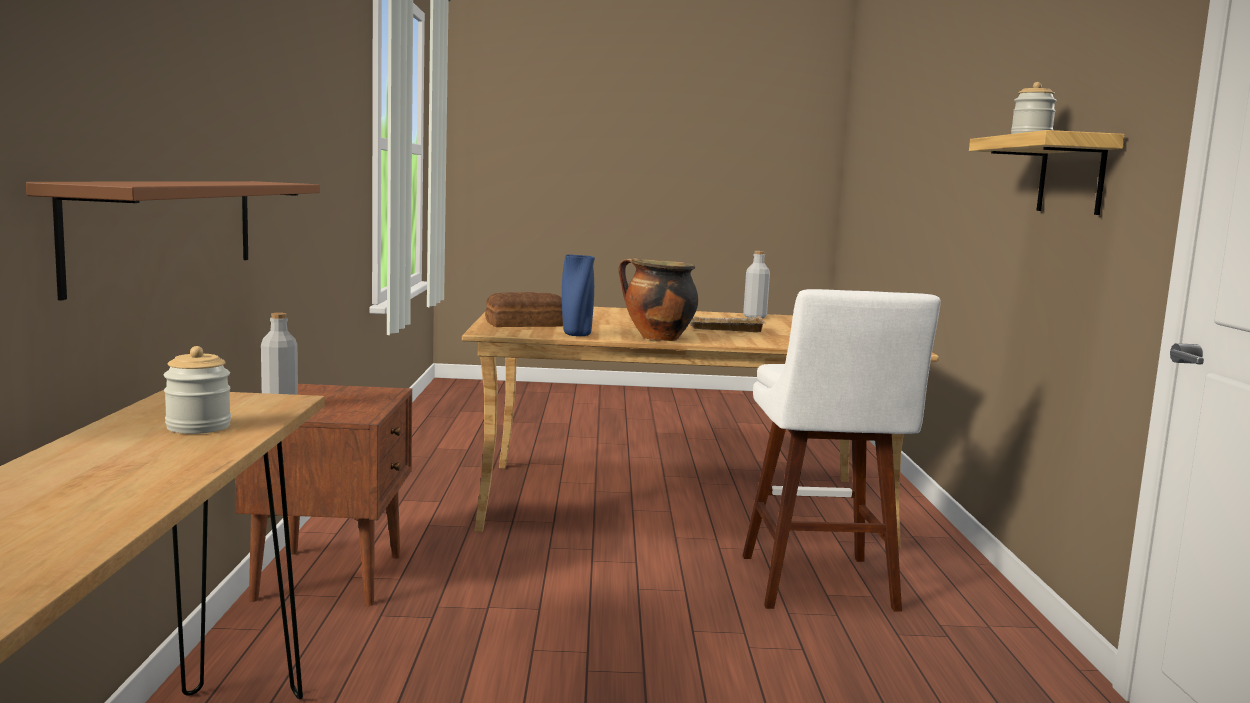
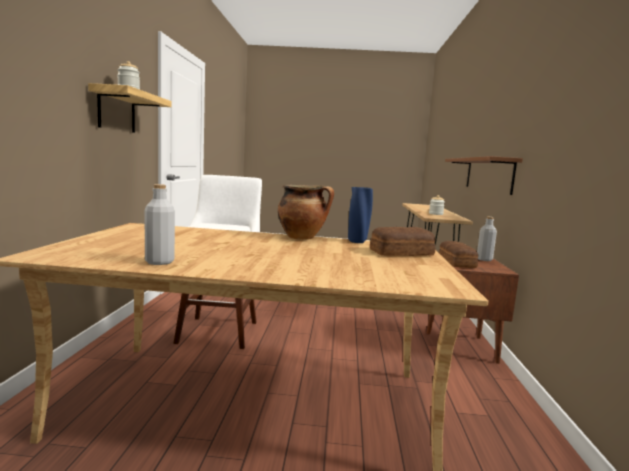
camera: 175 degrees left, 0 degrees up
beige tray [690,316,765,332] -> none
none -> bread [439,241,478,268]

